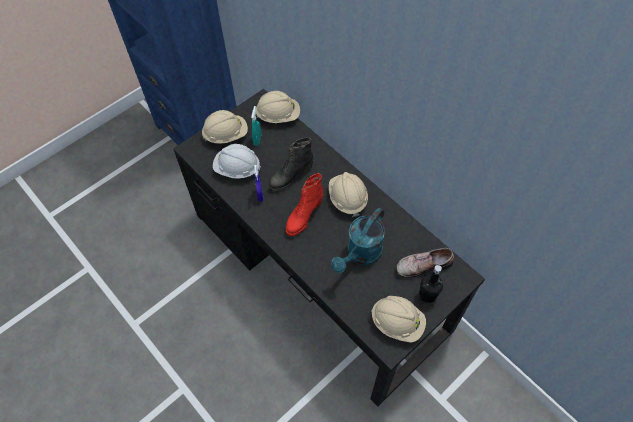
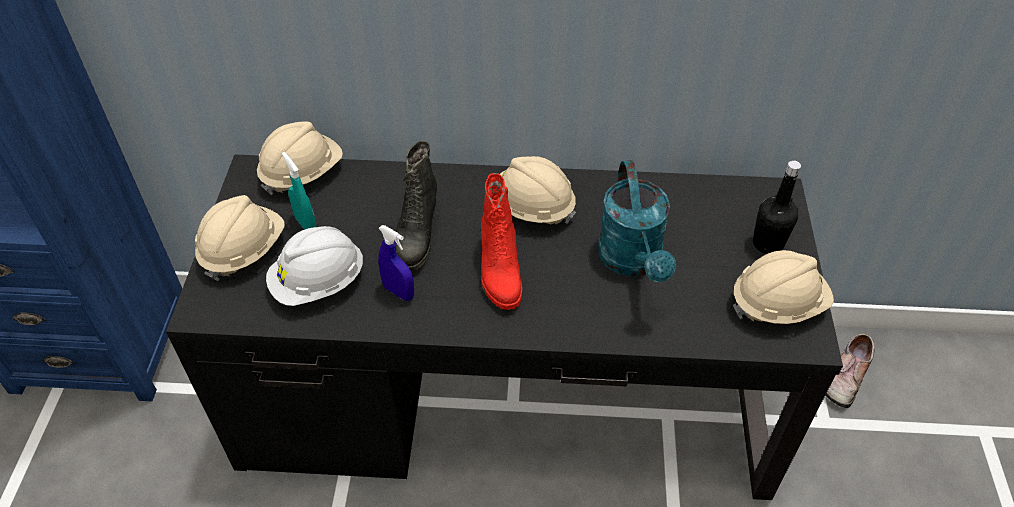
camera: 45 degrees left, 10 degrees down
shoe [396,248,454,278] -> shoe moved to [826,334,875,408]

